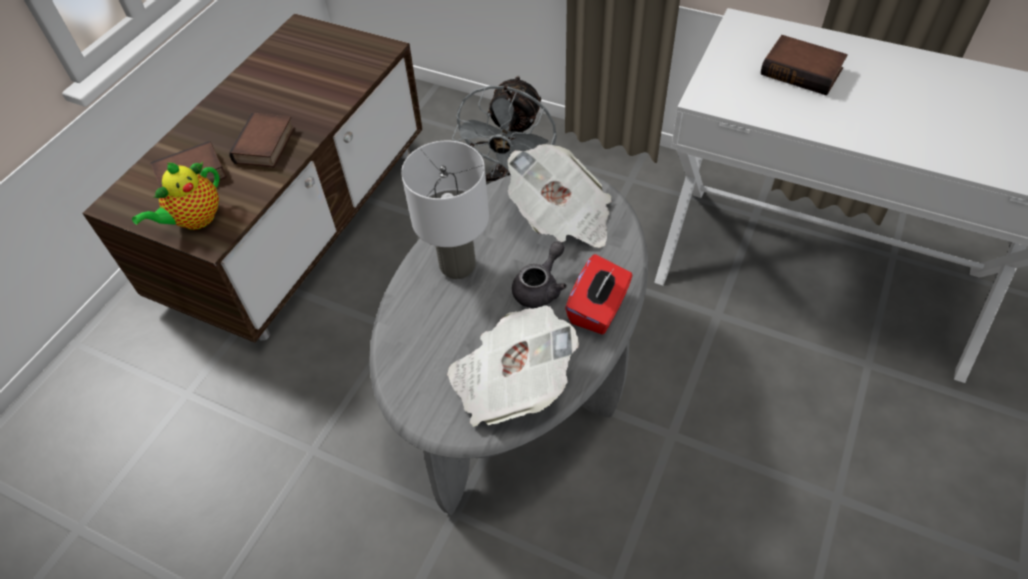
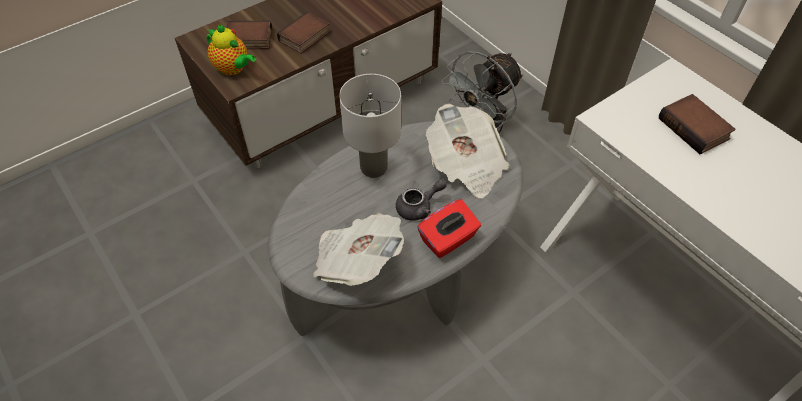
camera: 25 degrees right, 0 degrees up
teapot [132,162,220,230] -> teapot turned 120 degrees counterclockwise [207,24,256,75]

